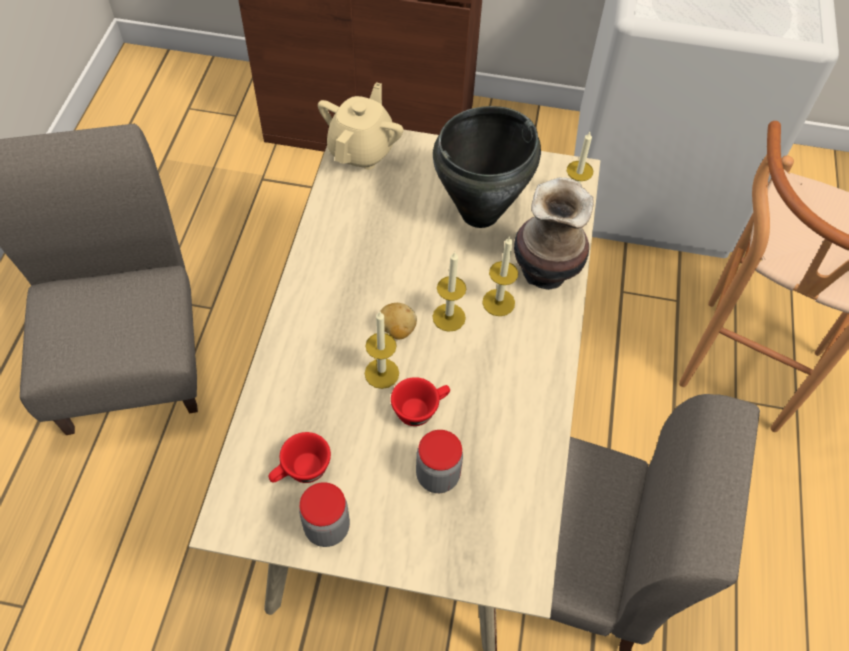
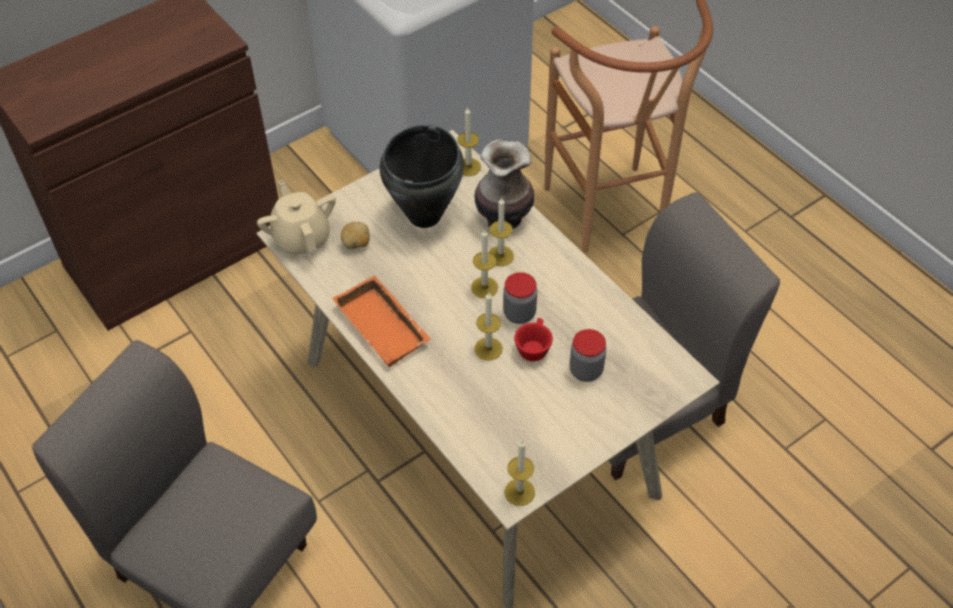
camera: 45 degrees left, 5 degrees down
red cup [269,432,331,483] -> none
jar [299,482,350,547] -> jar moved to [503,272,537,324]
potato [380,303,417,340] -> potato moved to [341,222,370,249]
none -> orange tray [332,275,431,367]
none -> candle [505,440,535,506]

